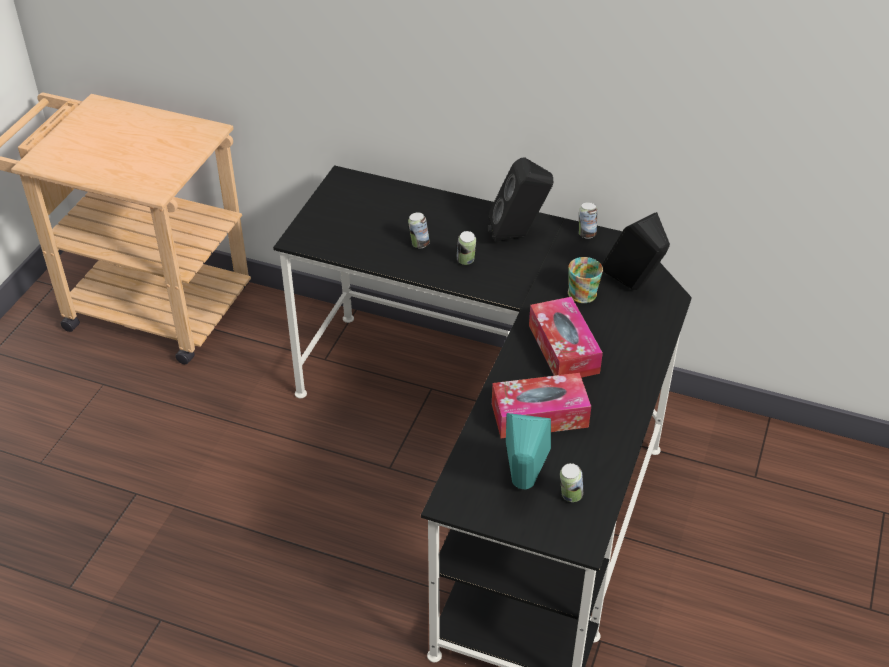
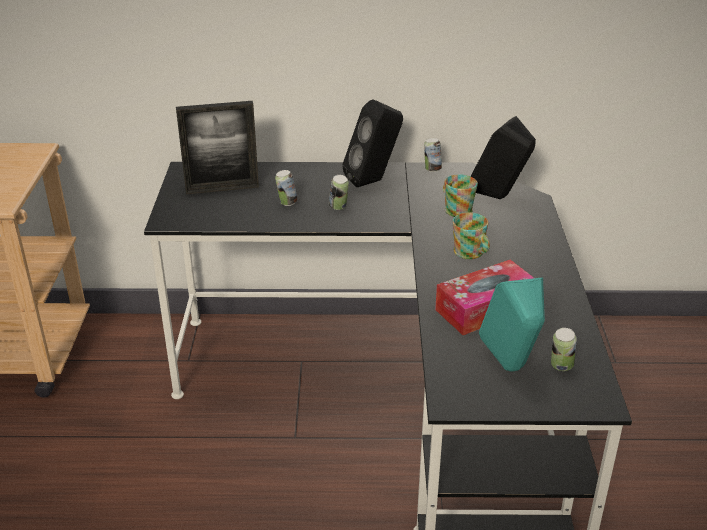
camera: 20 degrees left, 10 degrees down
tissue box [529,297,603,378] -> mug [453,212,490,259]
none -> picture frame [176,101,259,194]

